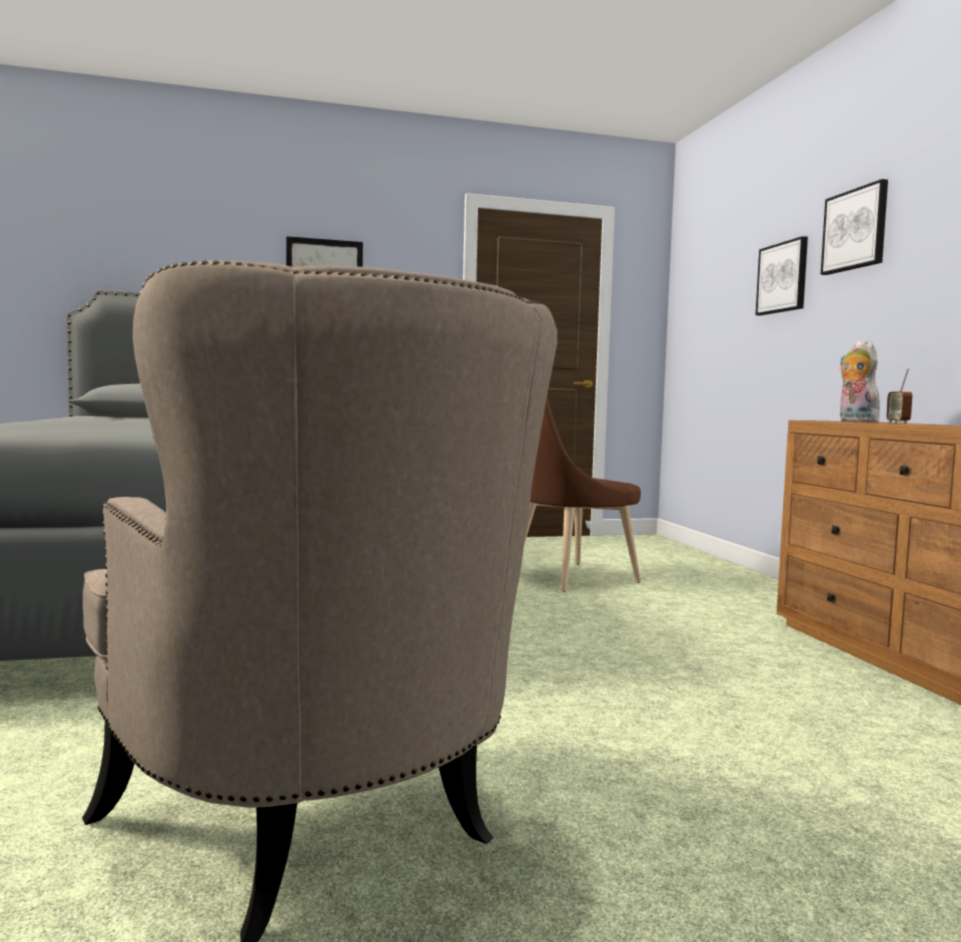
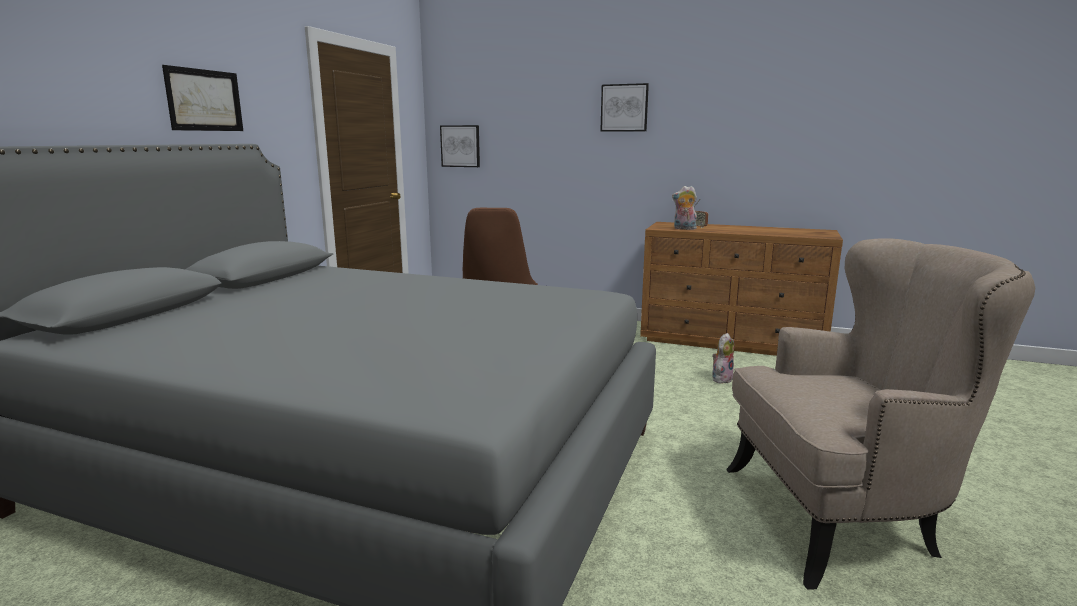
camera: 55 degrees left, 10 degrees up
picture [756,236,808,316] -> picture moved to [440,125,480,167]
none -> plush toy [712,333,734,384]

